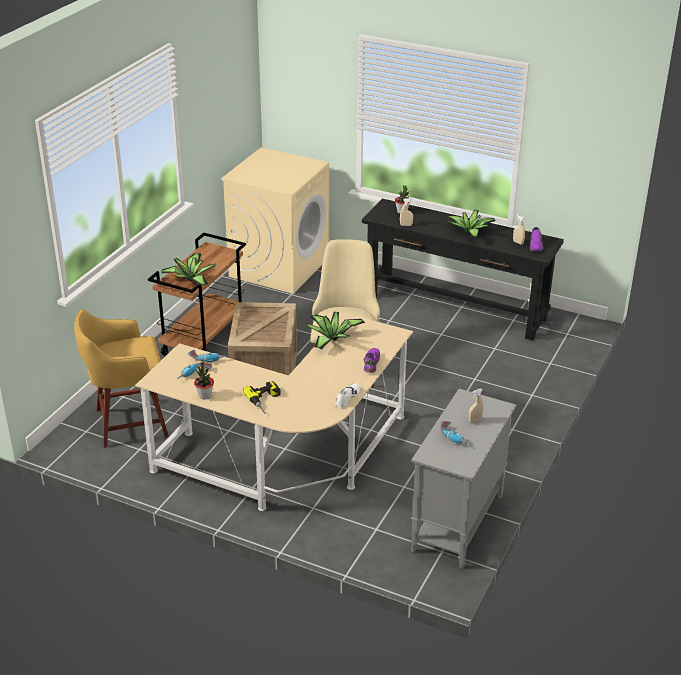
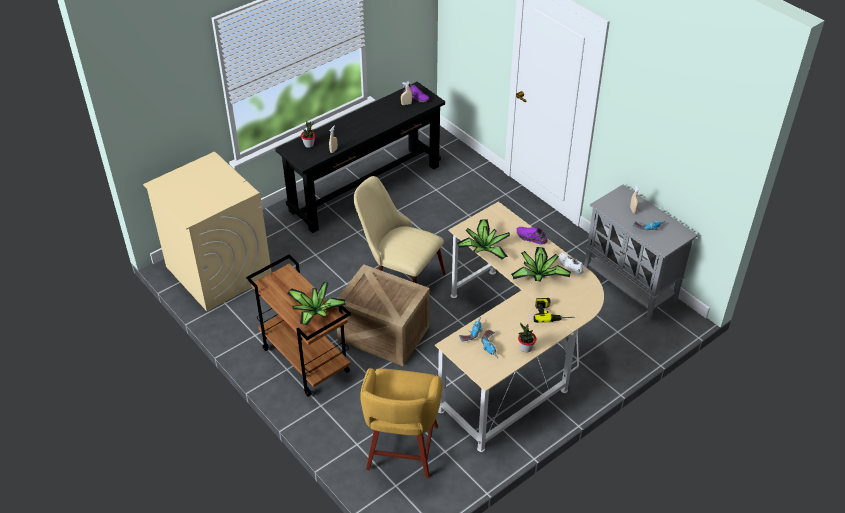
camera: 65 degrees left, 10 degrees up
potted plant [446,210,496,237] -> potted plant moved to [511,247,571,282]

